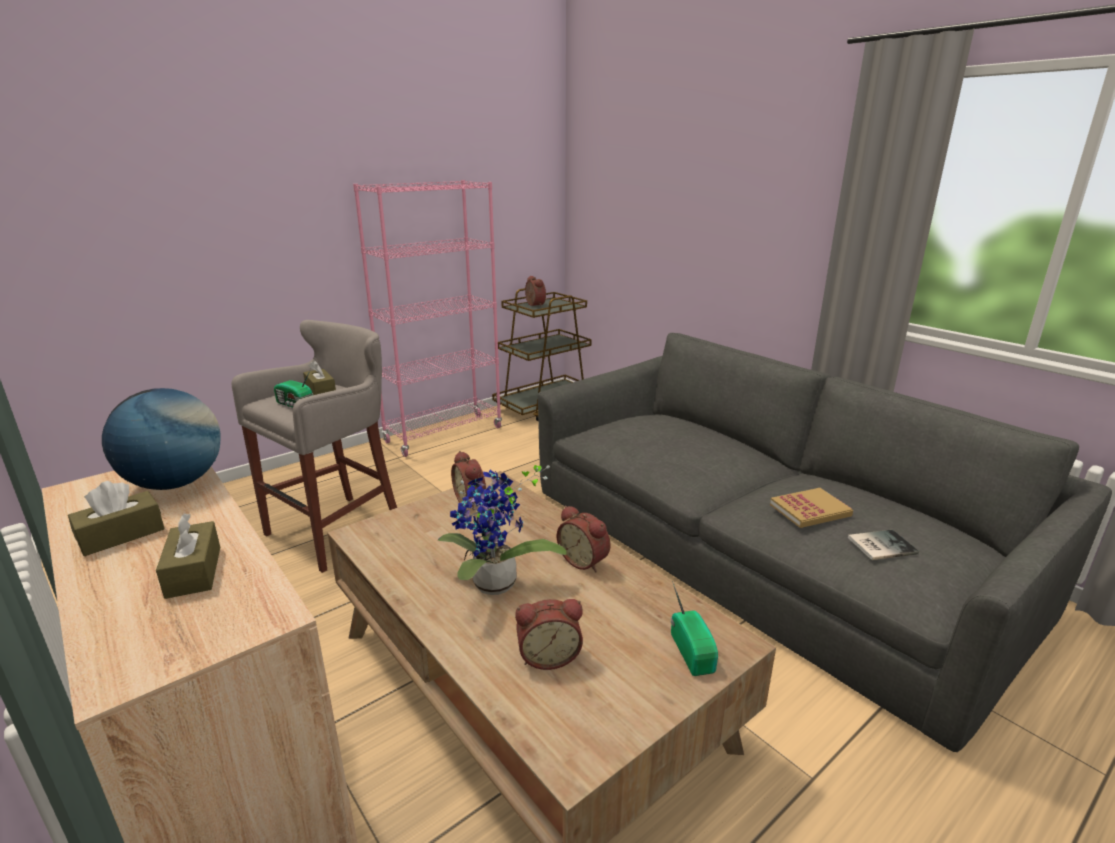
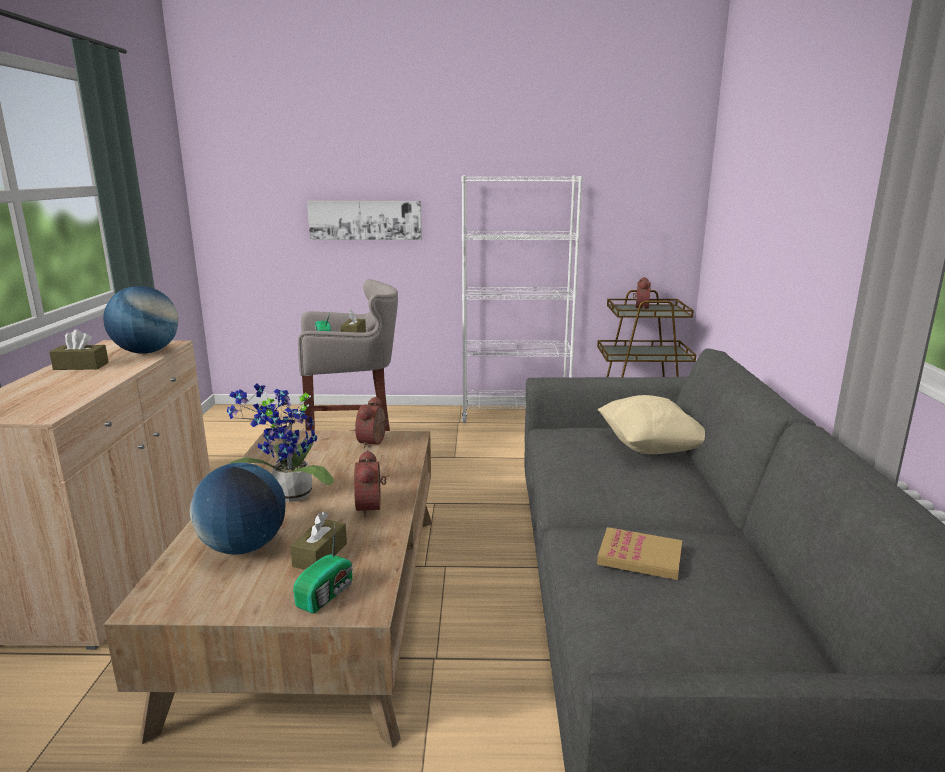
camera: 40 degrees right, 5 degrees down
brown tissue box [156,513,220,599] -> brown tissue box moved to [290,512,347,570]
pink bookcase [353,180,502,457] -> white bookcase [461,175,583,423]
alarm clock [515,599,583,670] -> globe [190,462,285,555]
book [848,530,919,560] -> none
none -> picture [307,201,422,240]
none -> beige pillow [597,395,705,454]

